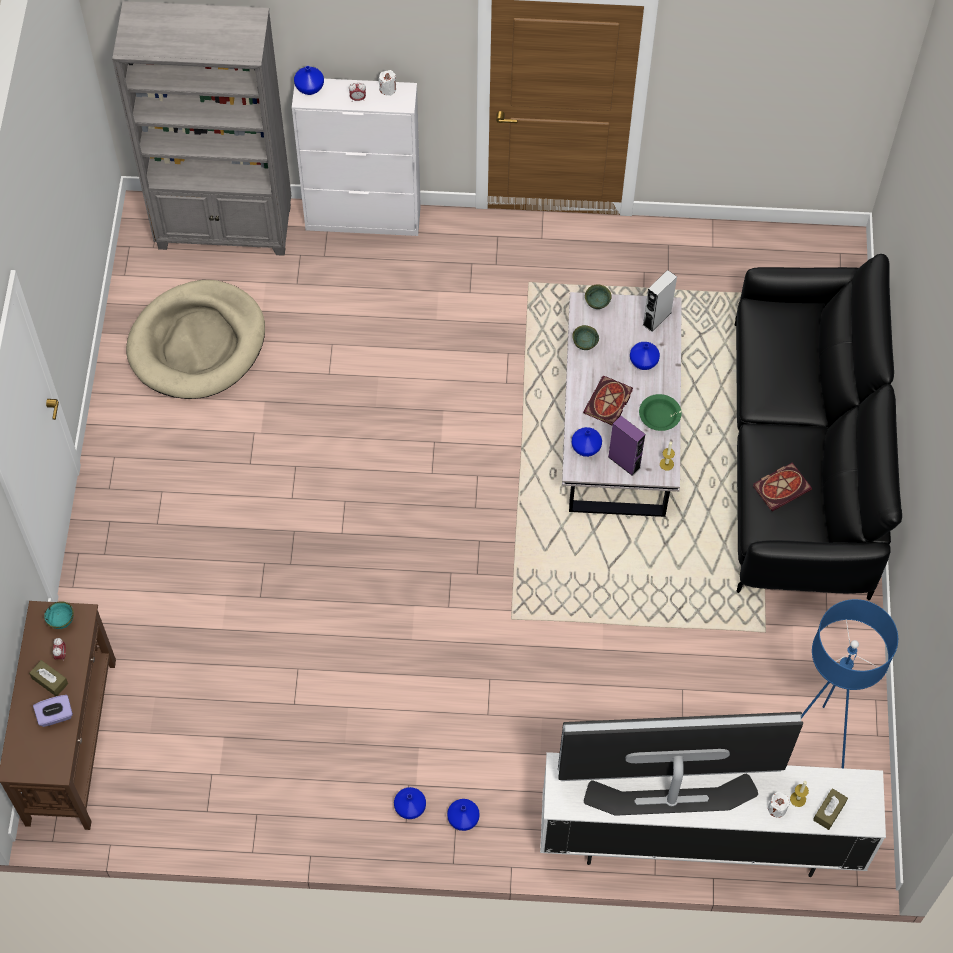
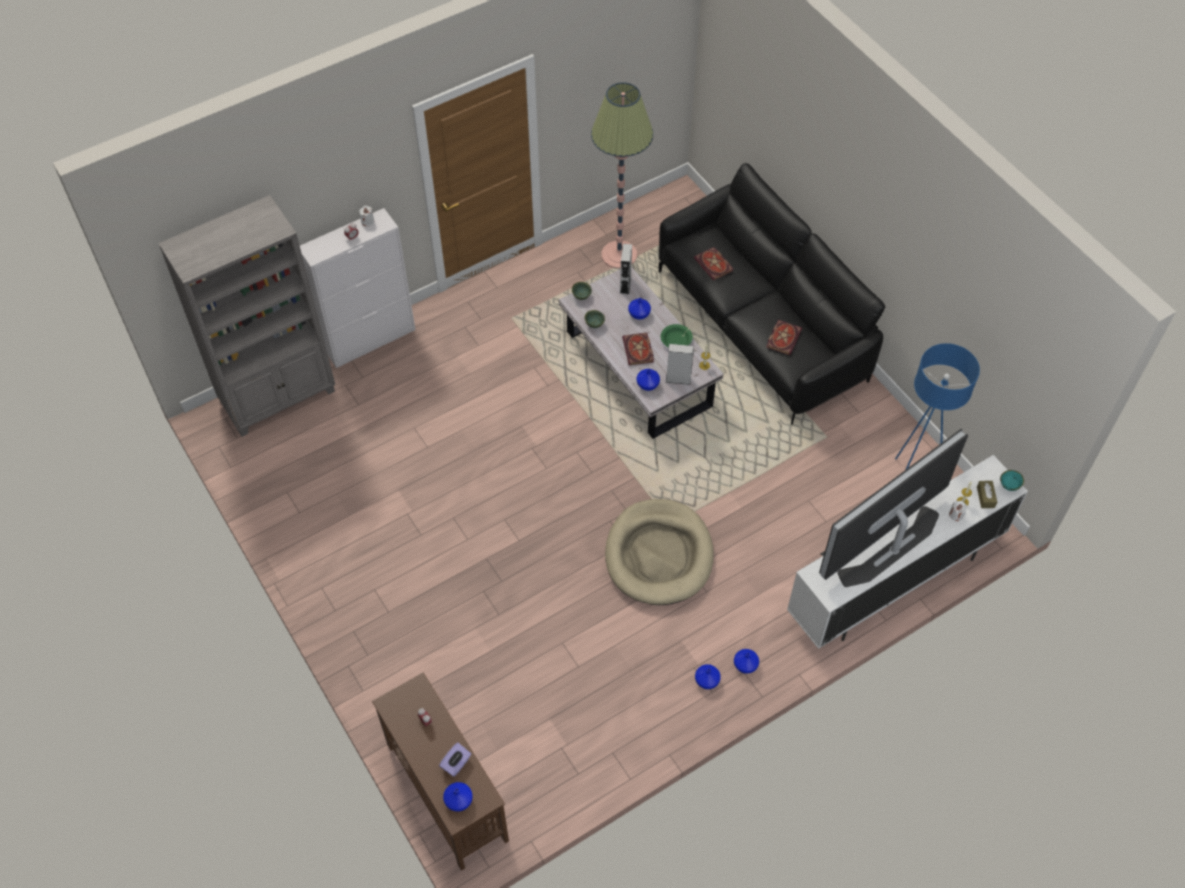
camera: 35 degrees left, 5 degrees down
brown tissue box [29,660,68,696] -> none
turquoise bowl [44,602,74,629] -> turquoise bowl moved to [1000,470,1024,491]
beige dog bed [126,280,265,399] -> beige dog bed moved to [605,499,714,605]
blue vase [294,66,324,95] -> blue vase moved to [443,782,473,812]
purple speaker [608,416,645,476] -> grey speaker [666,344,694,385]
none -> floor lamp [591,82,653,268]
none -> book [694,247,733,280]

